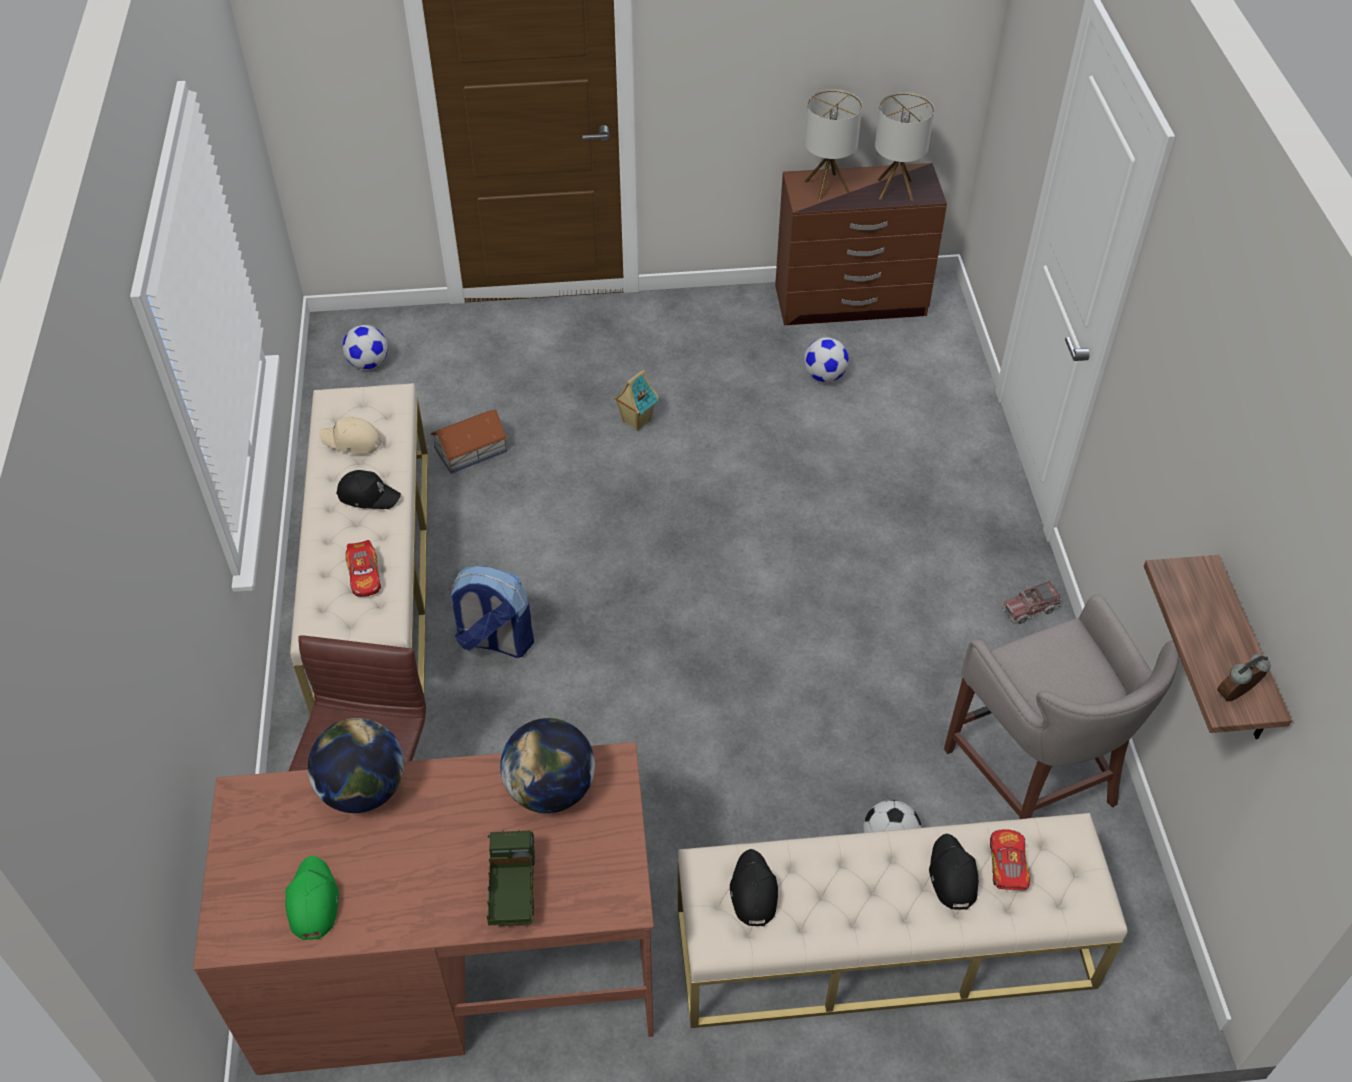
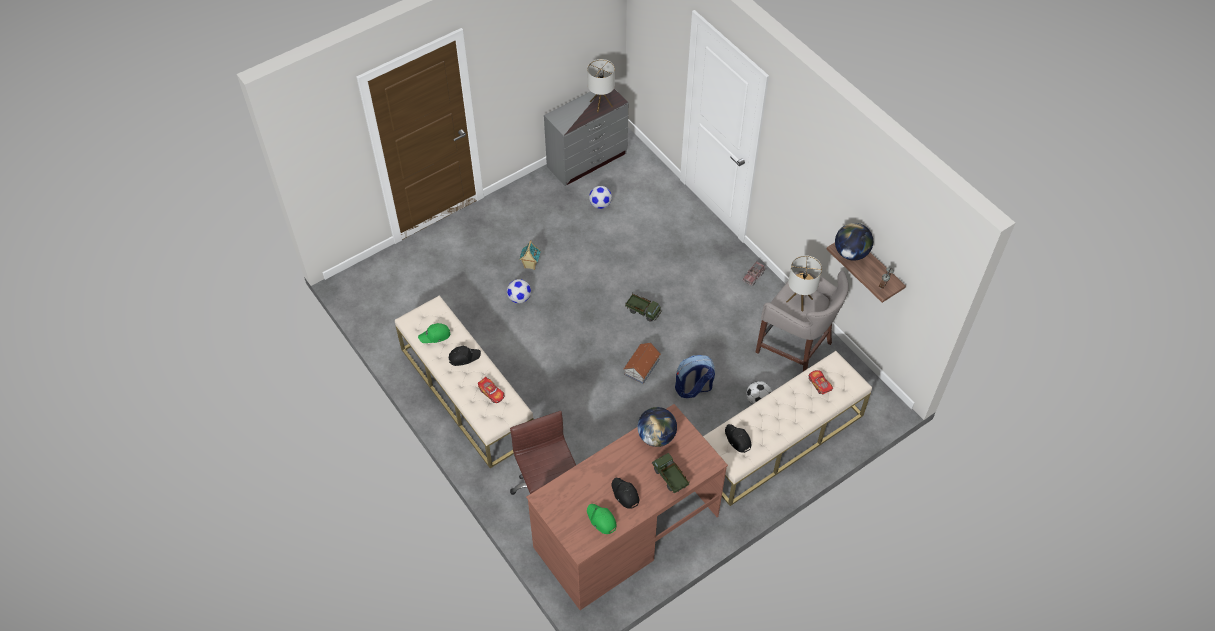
camera: 30 degrees left, 5 degrees up
globe [308,718,404,813] -> globe moved to [835,223,873,261]
beige cap [319,417,382,454] -> green cap [418,323,450,343]
football [343,325,388,369] -> football moved to [507,279,531,303]
toy house [430,409,508,474] -> toy house moved to [623,343,661,384]
backpack [449,566,534,658] -> backpack moved to [675,355,715,398]
brown dresser [775,163,947,325] -> grey dresser [544,89,628,186]
table lamp [805,89,862,200] -> table lamp moved to [786,255,822,312]
black cap [929,834,978,910] -> black cap moved to [612,478,639,509]
none -> toy truck [625,292,662,322]

